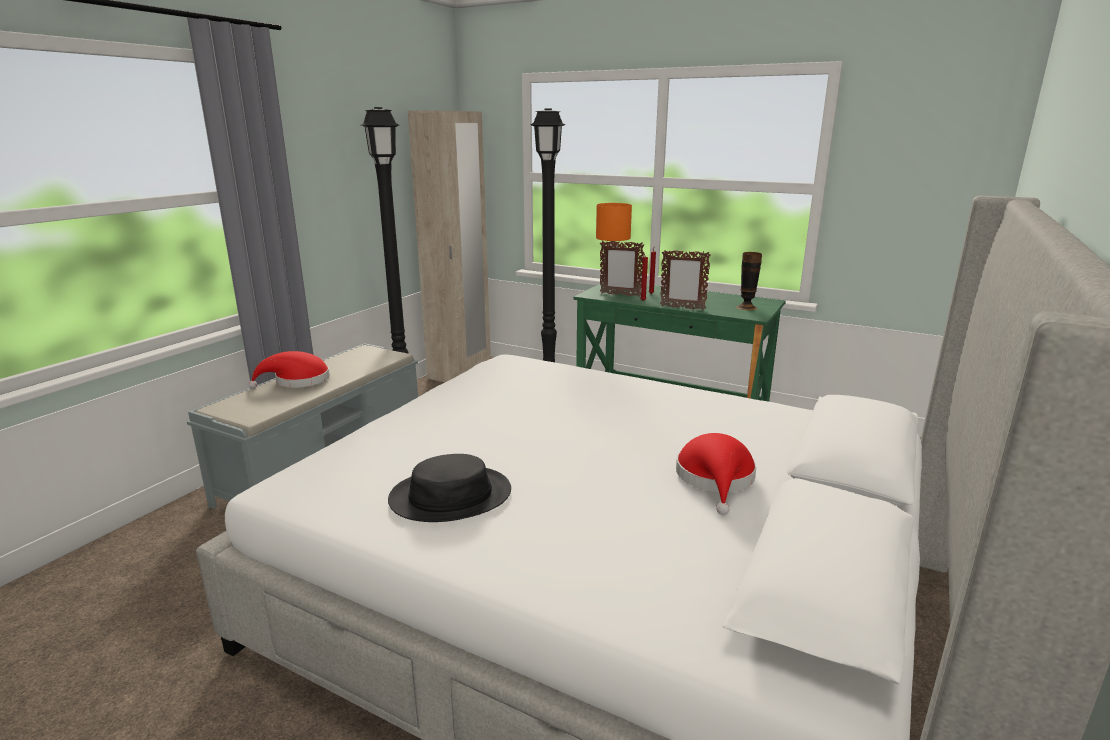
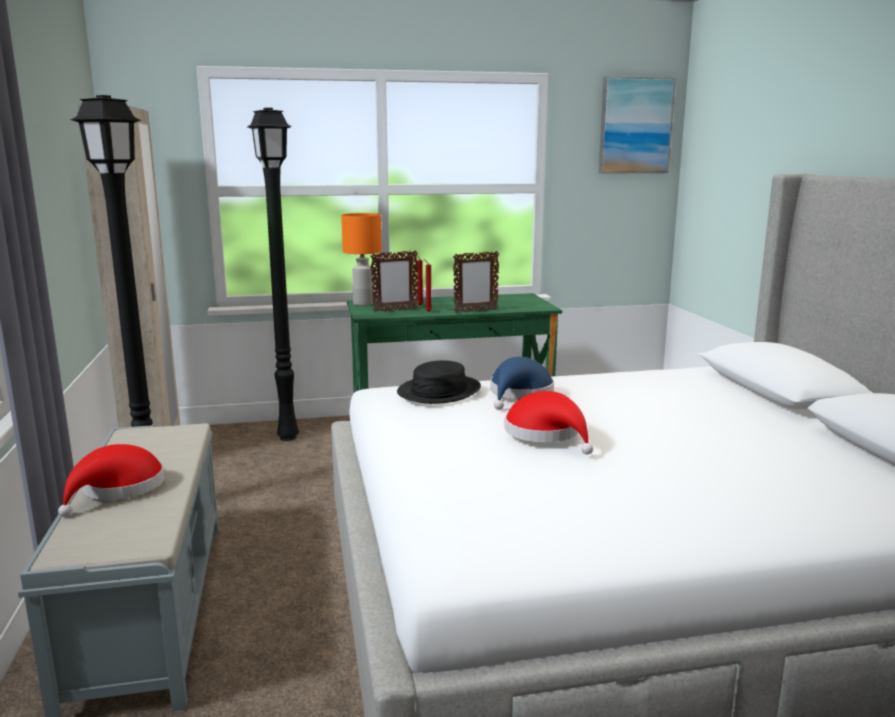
camera: 40 degrees left, 5 degrees down
black hat [388,454,511,522] -> black hat moved to [397,360,481,404]
red hat [676,433,756,515] -> red hat moved to [505,391,593,454]
vase [736,252,762,310] -> none
none -> blue hat [490,357,554,410]
none -> picture [599,76,676,174]

